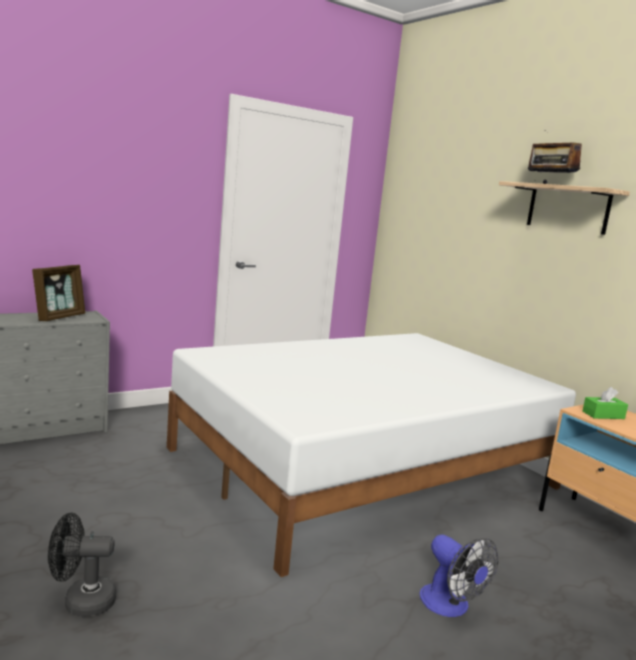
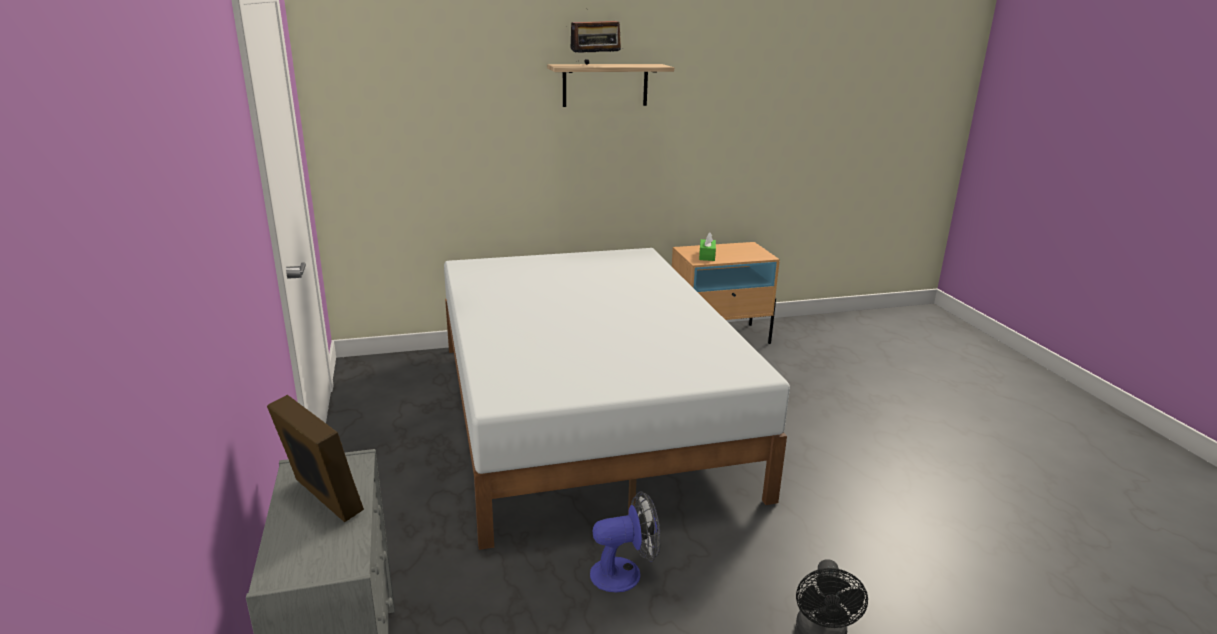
camera: 70 degrees left, 10 degrees up
fan [420,535,498,617] -> fan moved to [590,491,661,592]

